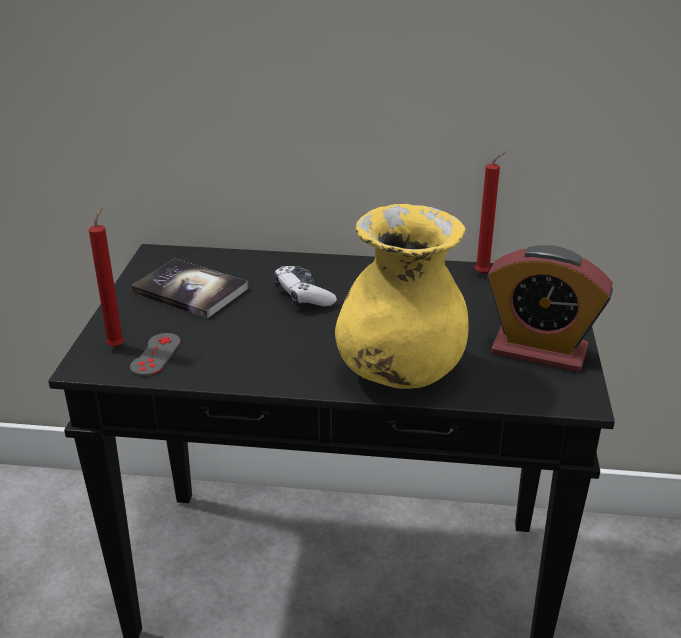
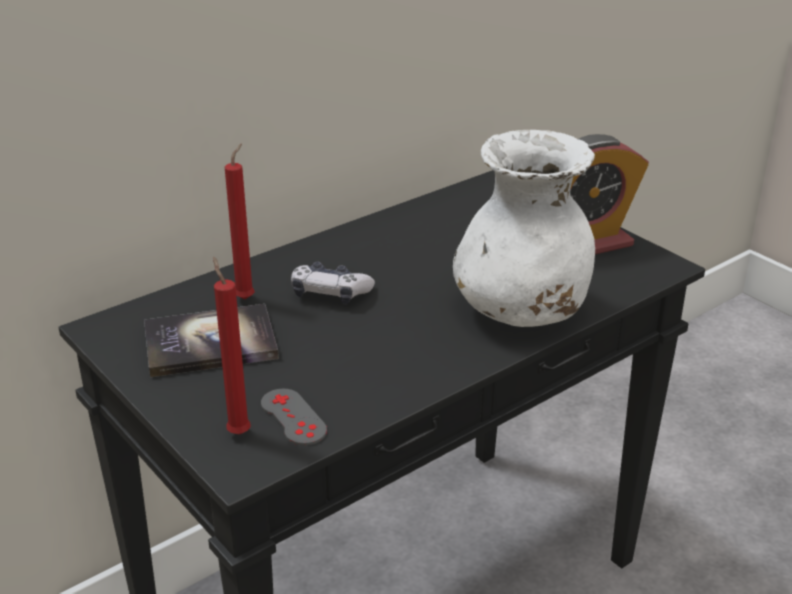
camera: 45 degrees left, 0 degrees up
yellow vase [335,204,468,389] -> white vase [453,130,595,327]
red candle [475,151,507,274] -> red candle moved to [225,143,255,299]

